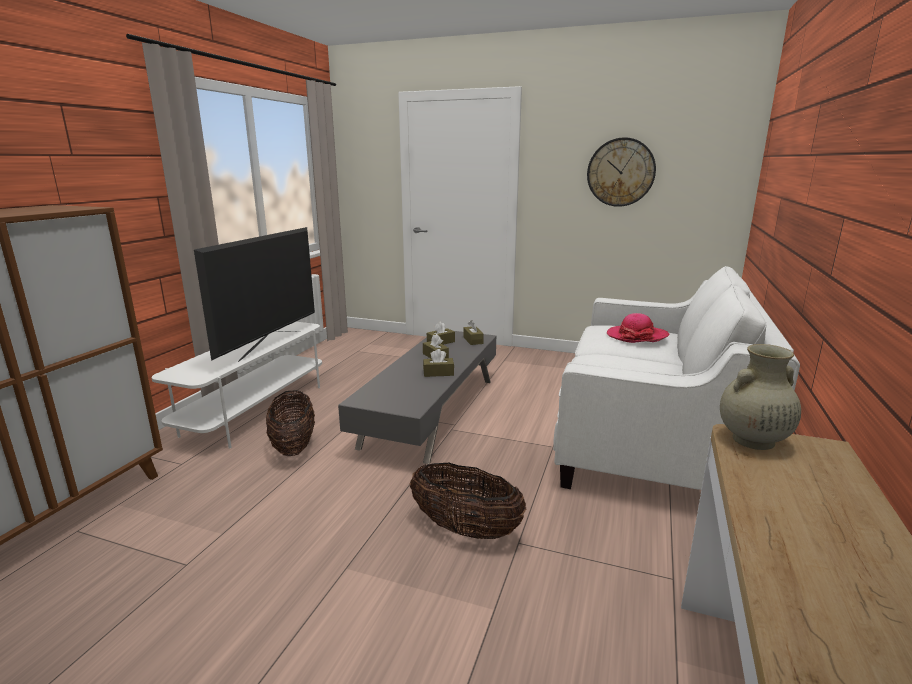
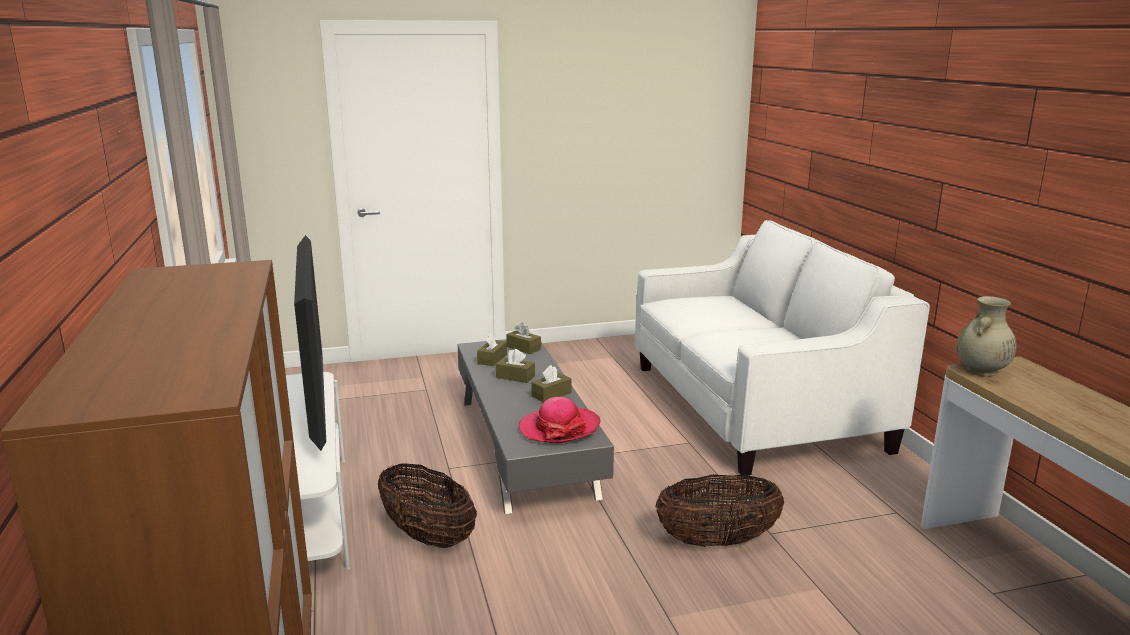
camera: 35 degrees left, 0 degrees up
wall clock [587,137,656,207] -> none
hat [607,313,669,343] -> hat moved to [518,397,600,443]

